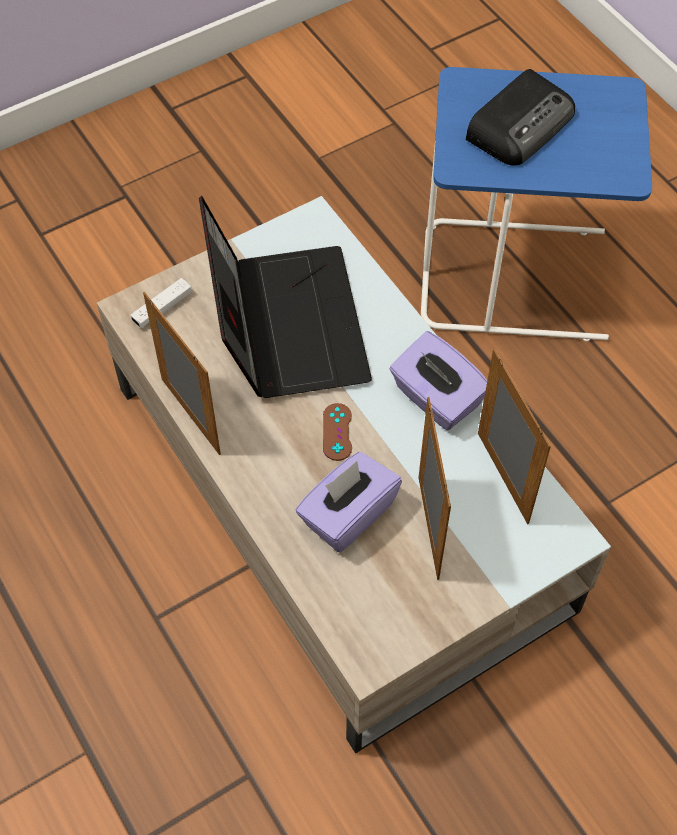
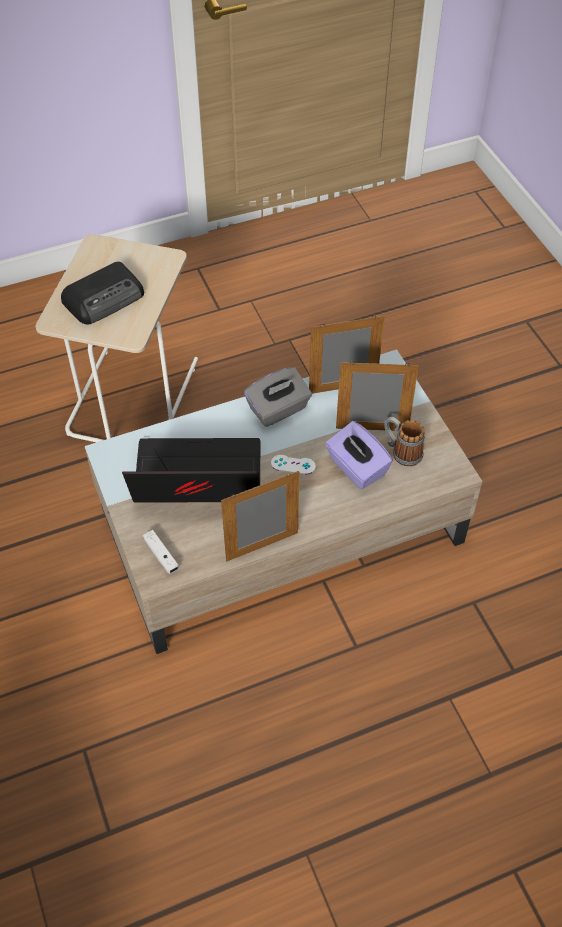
camera: 80 degrees left, 5 degrees down
brown game controller [323,403,352,461] -> white game controller [271,455,316,474]
purple tissue box [389,331,487,430] -> grey tissue box [244,367,312,427]
blue side table [421,67,652,342] -> beige side table [36,234,198,442]
radio [466,69,575,166] -> radio turned 90 degrees clockwise [61,262,144,324]
none -> mug [384,417,425,466]

